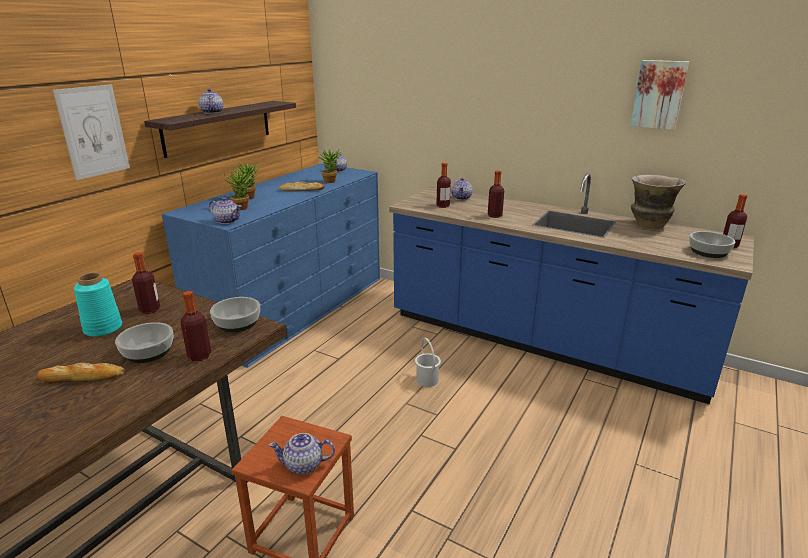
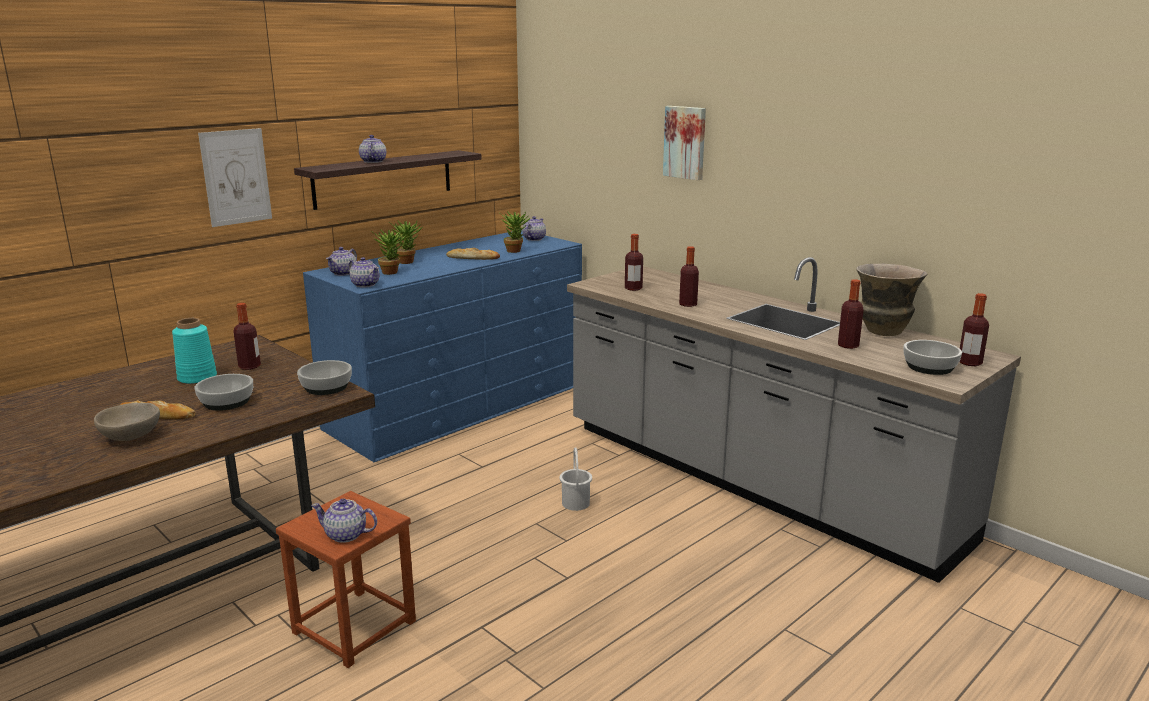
camera: 15 degrees right, 5 degrees down
bottle [180,291,211,361] -> bottle moved to [838,279,864,349]
blue counter [389,173,754,404] -> grey counter [567,257,1021,583]
teapot [451,178,473,200] -> teapot moved to [326,247,357,276]
picture [631,60,689,130] -> picture moved to [663,106,706,180]
none -> beige bowl [94,403,160,441]

